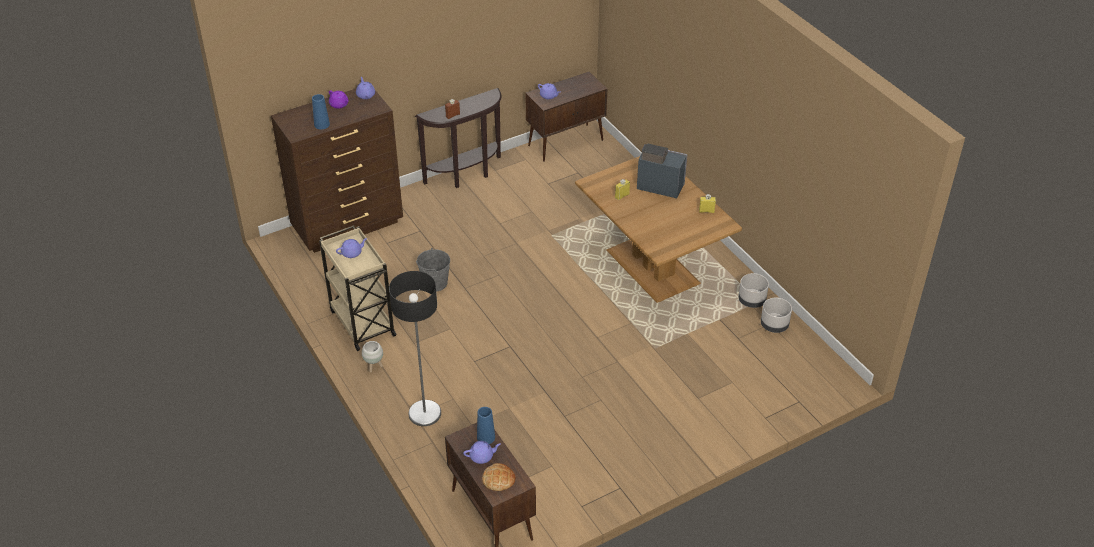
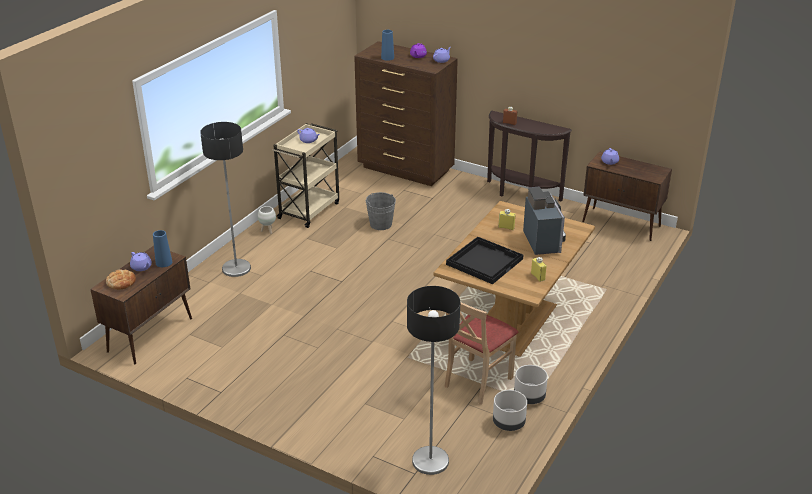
camera: 60 degrees right, 10 degrees down
none -> floor lamp [407,286,460,475]
none -> beige chair [444,302,518,405]
none -> black tray [446,237,523,284]

